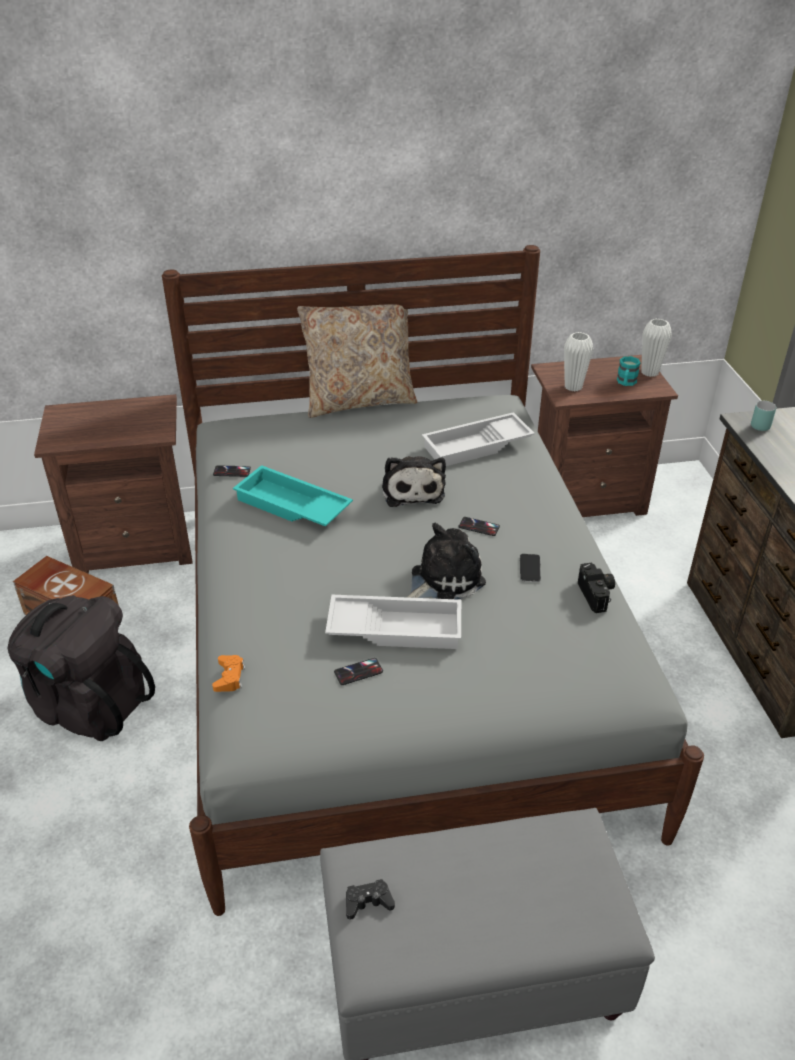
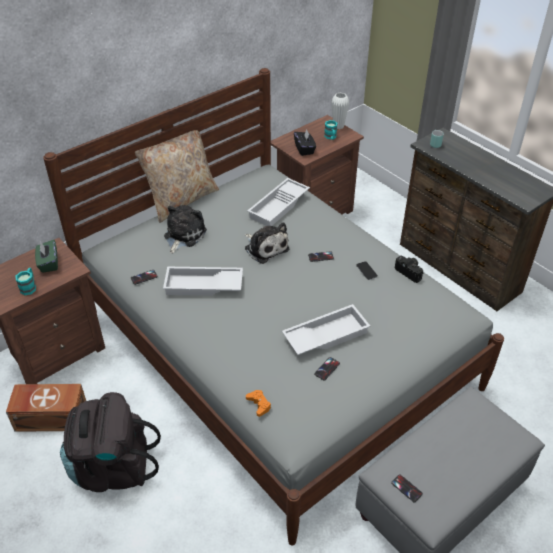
camera: 30 degrees left, 5 degrees up
turquoise tray [233,465,353,527] -> white tray [163,267,243,296]
black game controller [346,879,395,920] -> phone [391,475,423,502]
plush toy [407,523,486,600] -> plush toy moved to [164,205,207,254]
white vase [564,332,593,391] -> black tissue box [294,129,316,156]
none -> turquoise mug [16,268,36,295]
none -> green tissue box [35,240,58,273]

